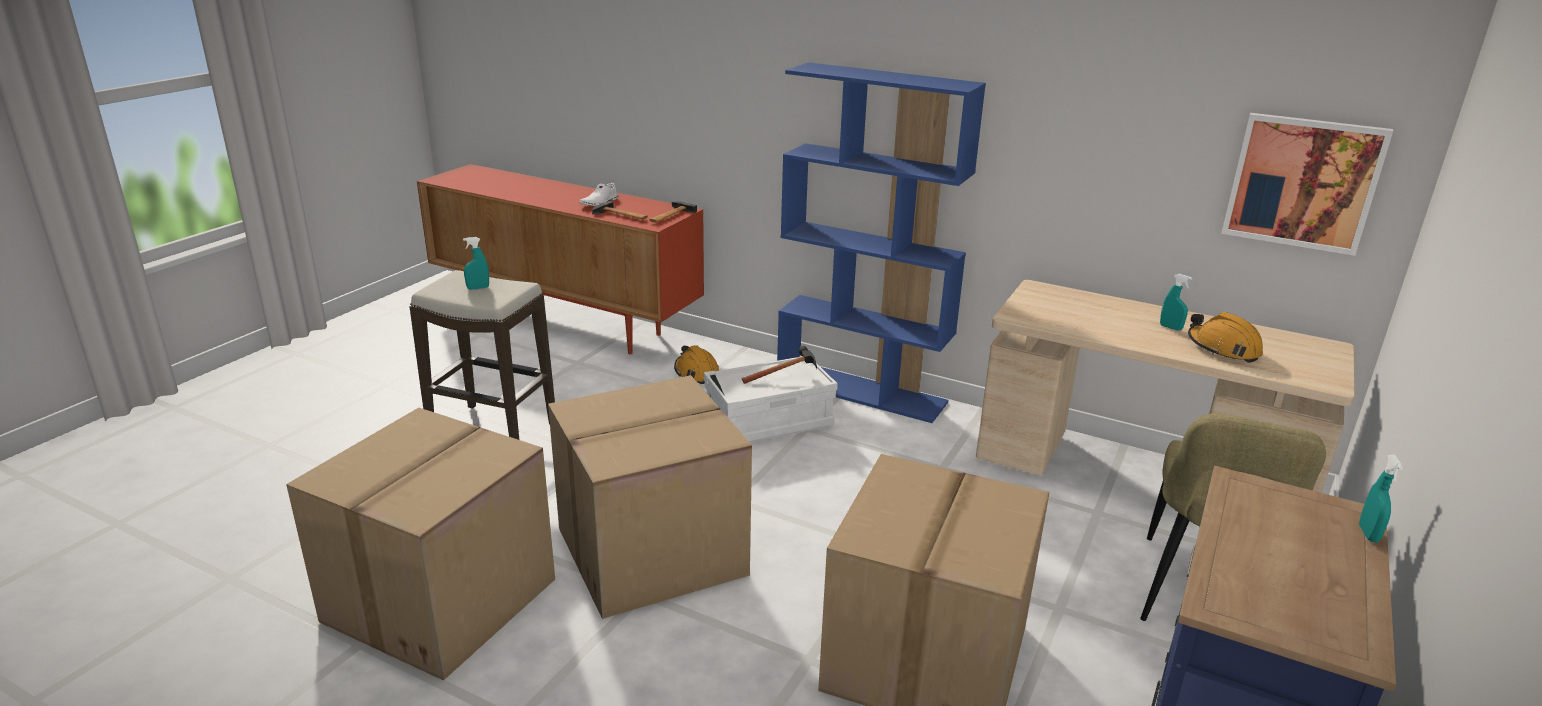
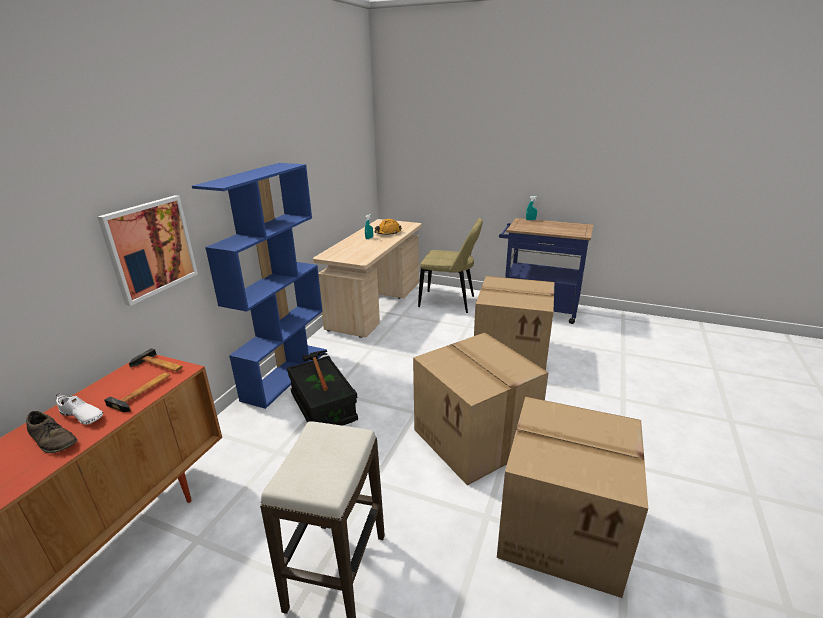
camera: 95 degrees left, 0 degrees up
turquoise spray bottle [463,237,489,290] -> none
orange hard hat [674,345,719,384] -> none
white storage box [704,356,838,442] -> black storage box [287,356,358,426]
picture [1221,113,1393,256] -> picture moved to [98,195,198,306]
none -> brown shoe [26,411,78,453]

